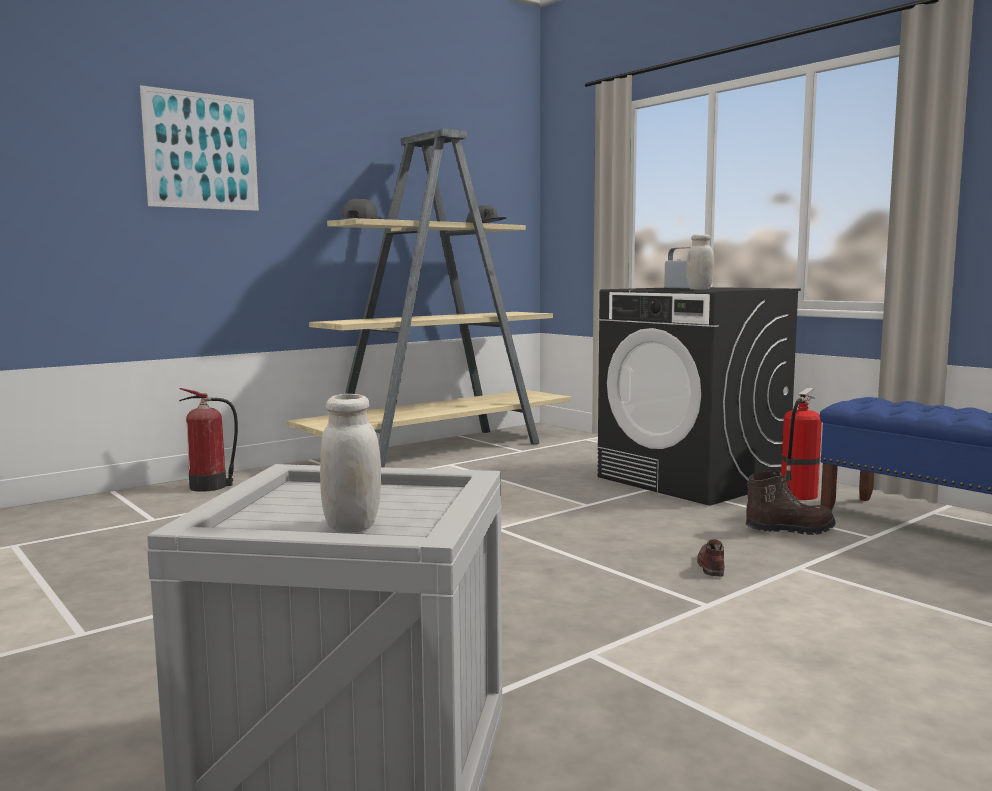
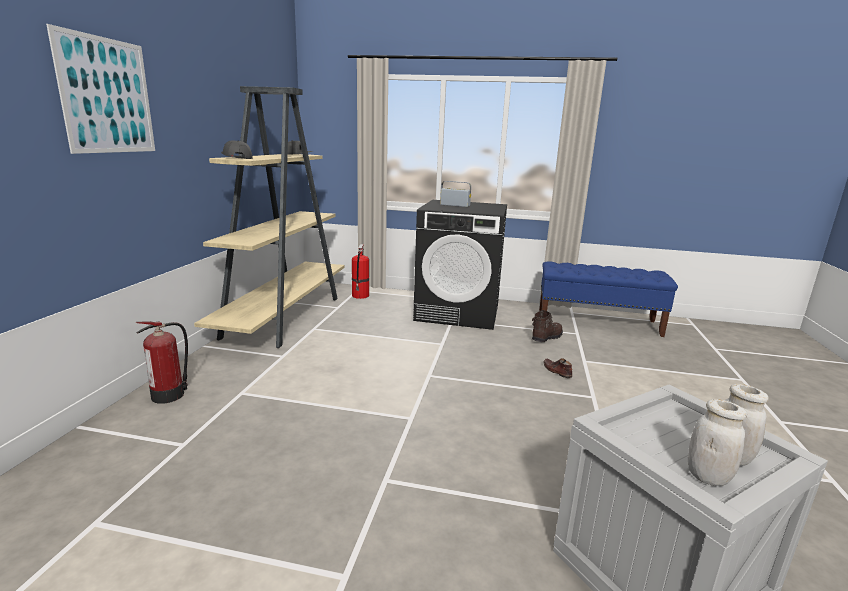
camera: 40 degrees left, 10 degrees up
white jar [687,235,714,290] -> white jar moved to [688,399,747,486]
fire extinguisher [781,388,822,500] -> fire extinguisher moved to [352,244,369,299]

